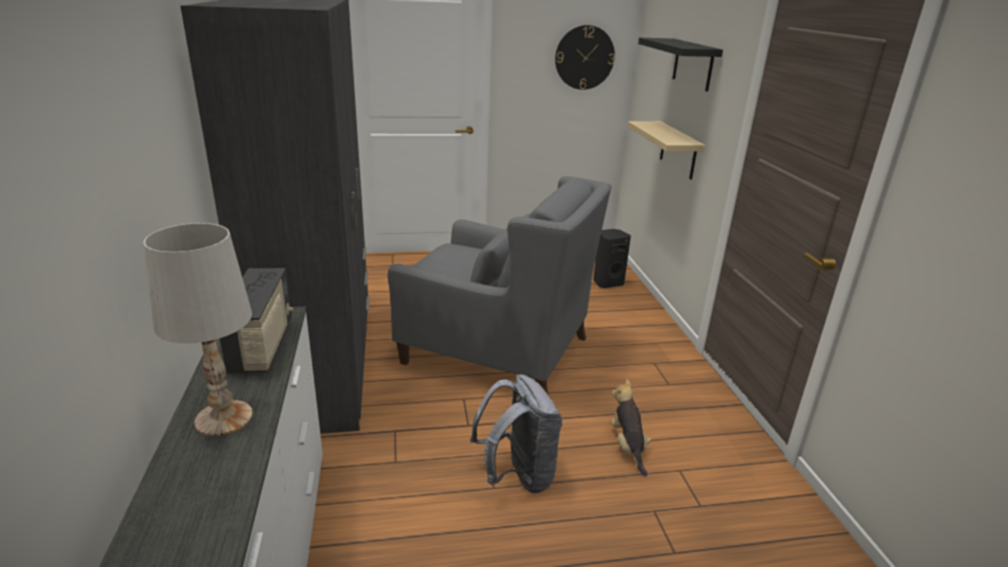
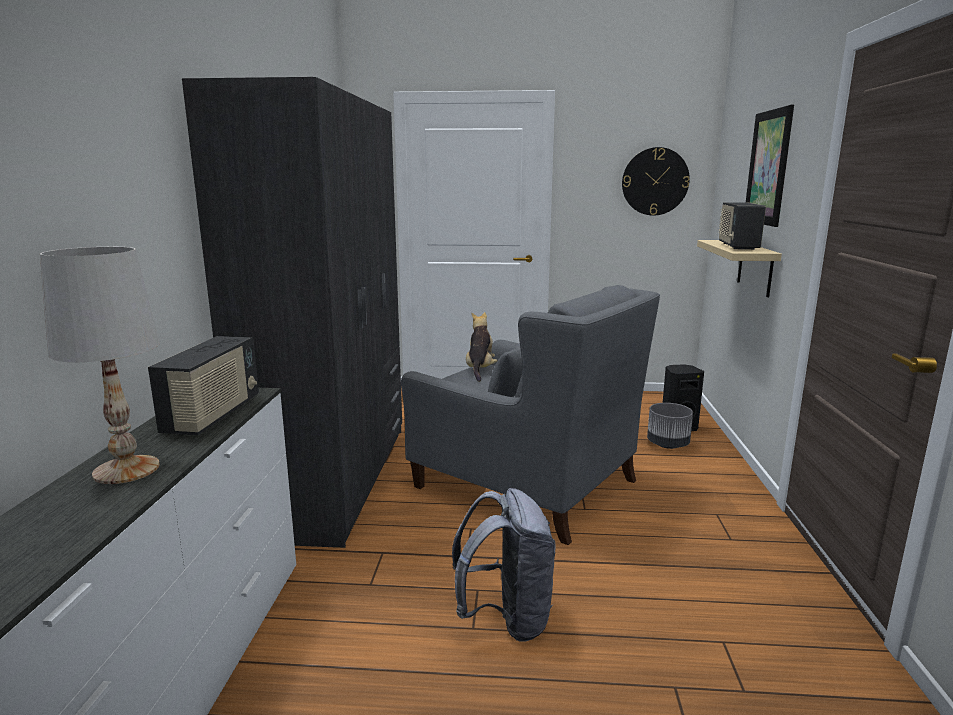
camera: 15 degrees right, 10 degrees down
plush toy [610,379,651,477] -> plush toy moved to [466,312,498,382]
black shelf [638,38,723,91] -> picture [746,105,794,227]
none -> grey planter [647,403,693,449]
none -> radio [718,202,766,250]

